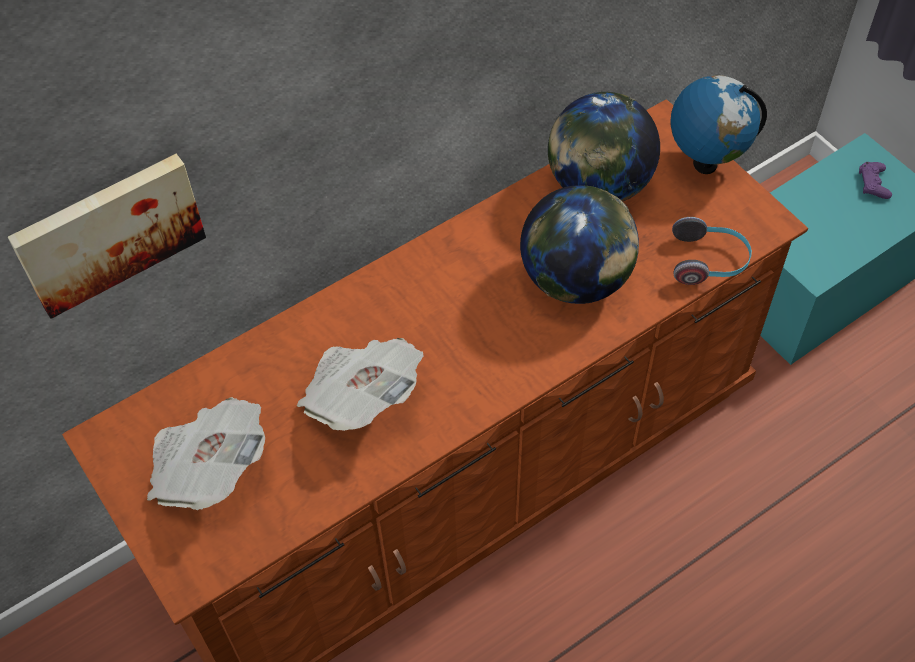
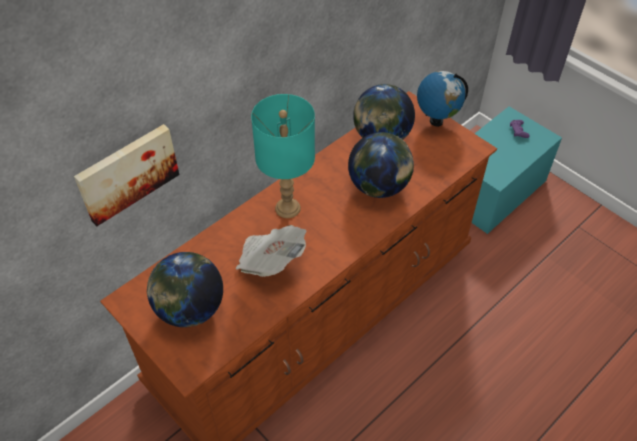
camera: 10 degrees left, 5 degrees down
newspaper [147,397,265,510] -> globe [147,252,223,328]
headphones [672,217,752,285] -> none
none -> turquoise table lamp [251,94,315,218]

